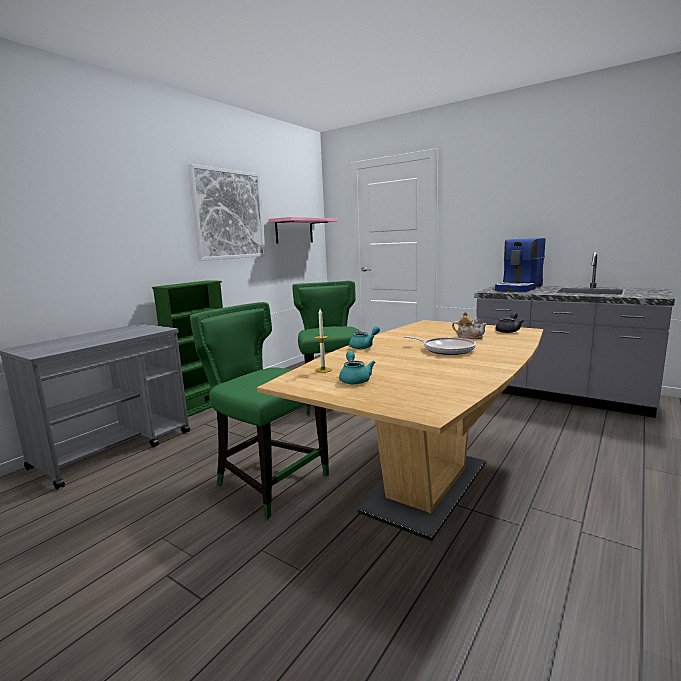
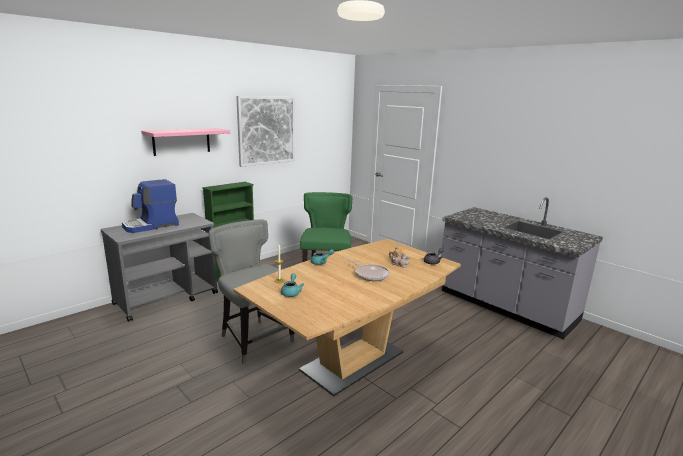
camera: 10 degrees right, 5 degrees up
green chair [190,302,329,519] -> grey chair [209,220,294,364]
pink shelf [269,217,337,244] -> pink shelf moved to [141,128,230,156]
coffee machine [495,238,545,292] -> coffee machine moved to [122,179,179,233]

